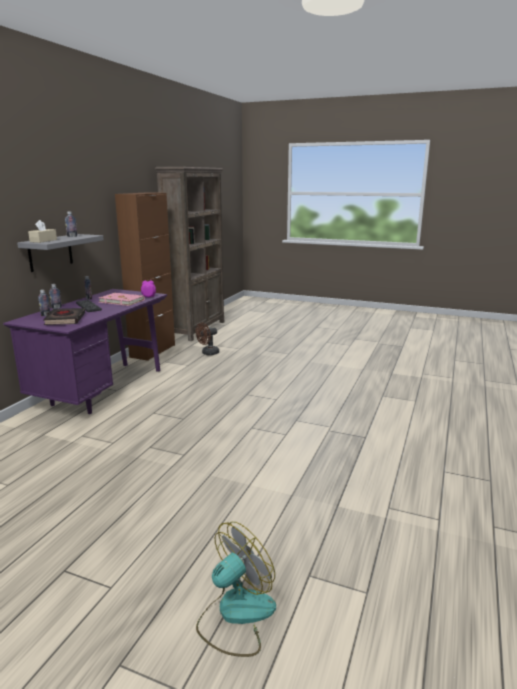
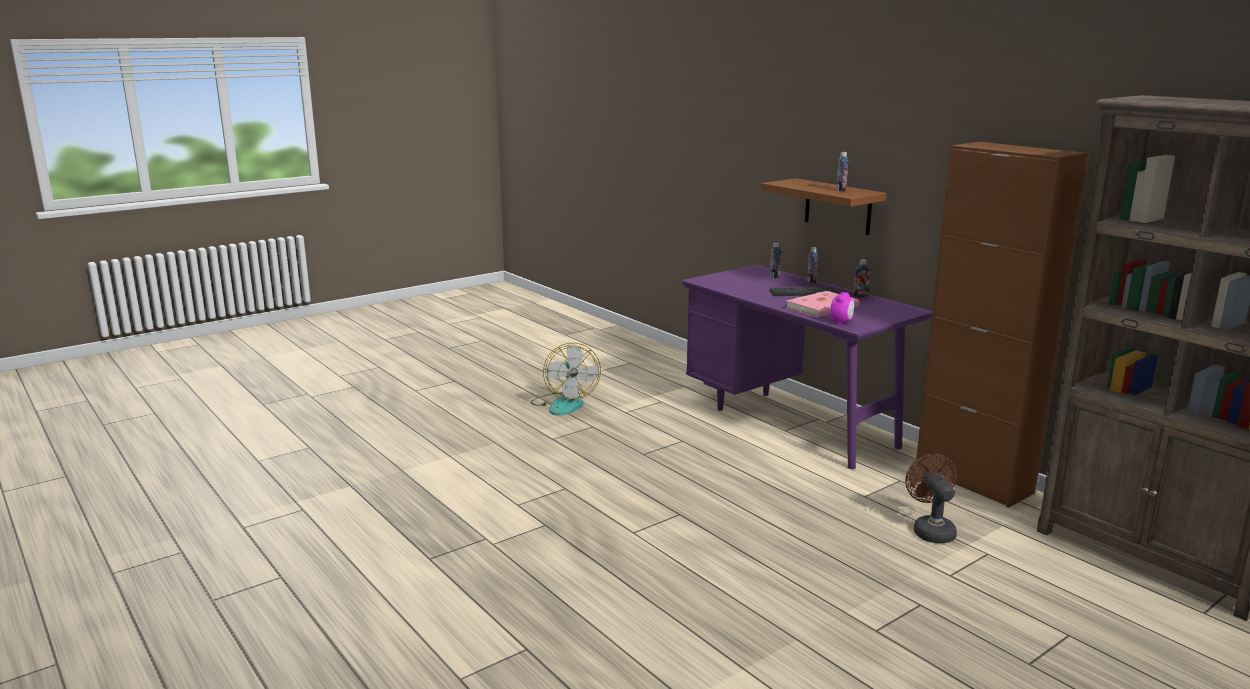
camera: 120 degrees right, 0 degrees up
grey shelf [17,234,104,272] -> brown shelf [761,178,887,235]
beige tissue box [28,220,57,243] -> none
black book [43,308,85,325] -> none
fan [196,522,276,657] -> fan moved to [530,343,601,415]

